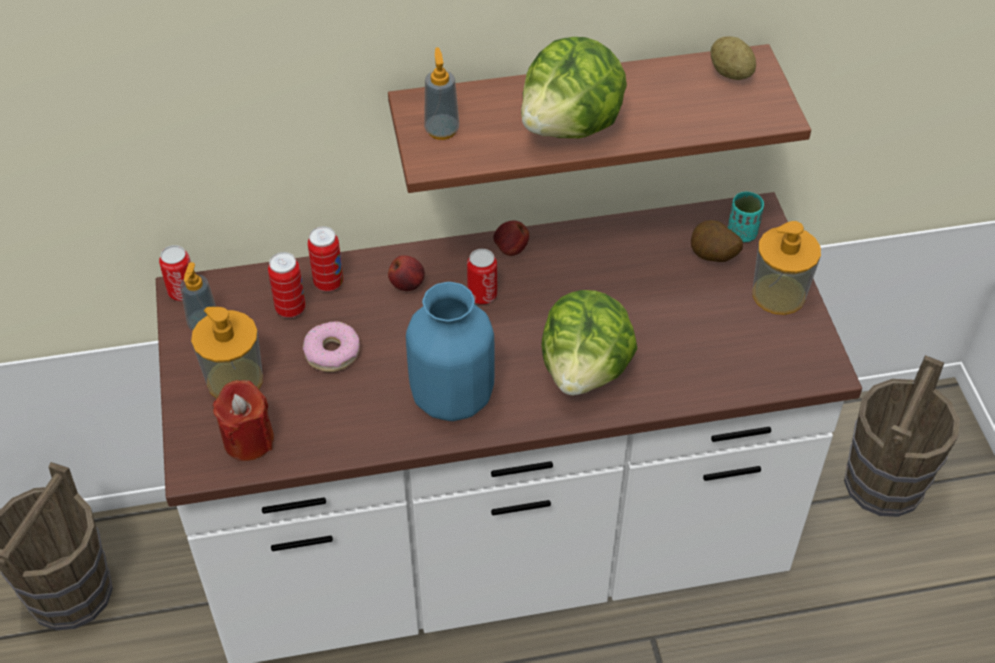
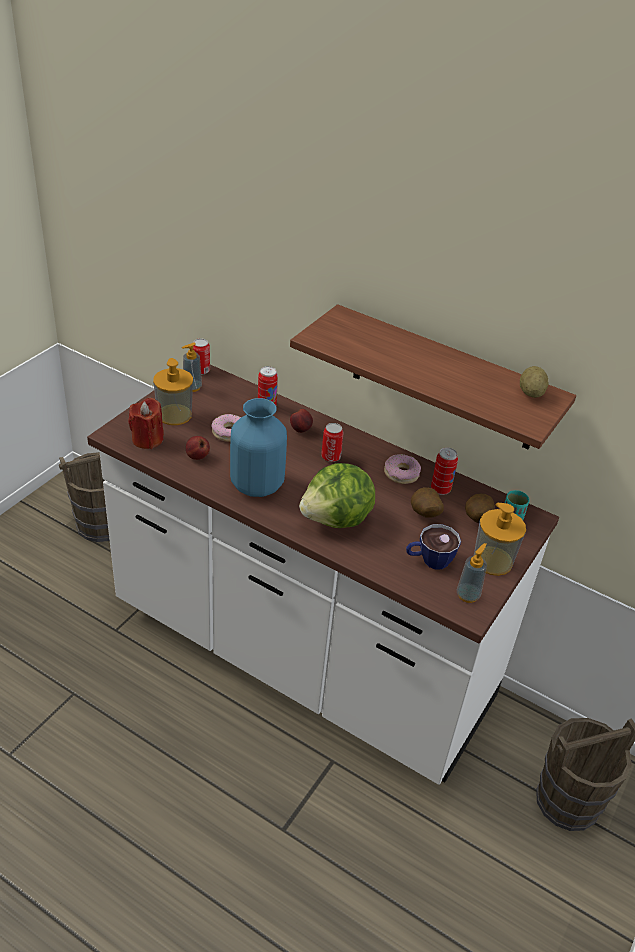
camera: 40 degrees right, 10 degrees down
can [268,252,306,318] -> can moved to [431,448,458,495]
soap dispenser [424,47,459,140] -> soap dispenser moved to [457,543,487,603]
apple [493,220,529,256] -> apple moved to [186,436,210,460]
lettuce [521,37,627,138] -> none
none -> donut [384,454,421,484]
none -> cup [406,524,461,570]
none -> potato [411,487,444,518]

